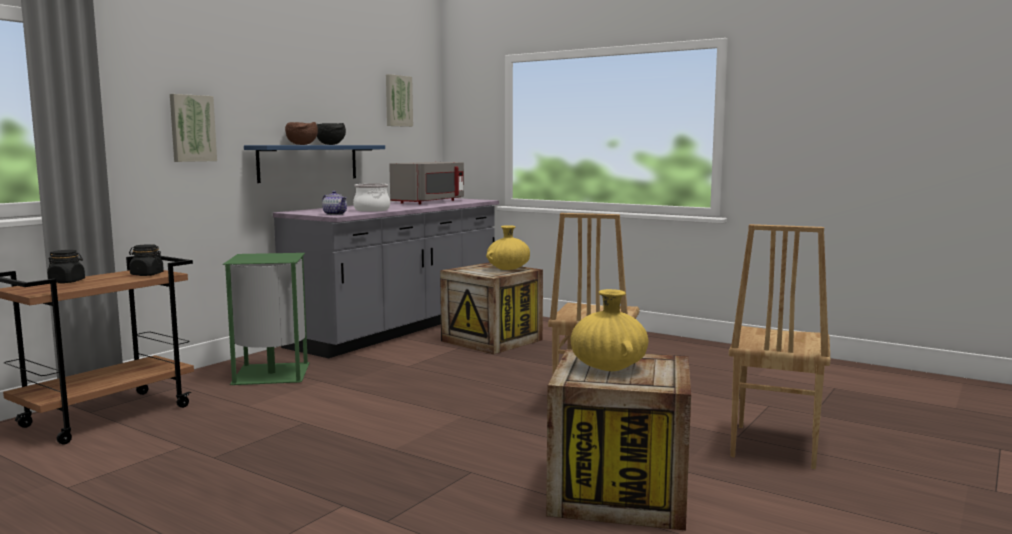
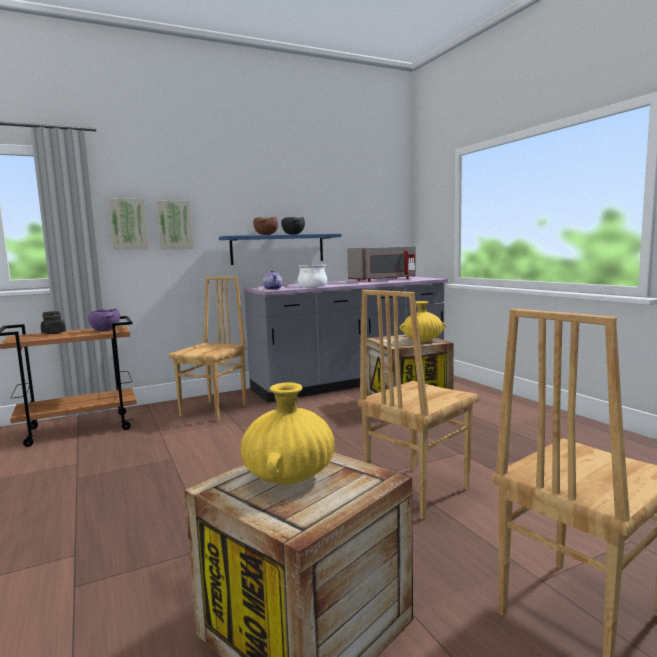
camera: 30 degrees right, 0 degrees up
black jar [129,244,164,276] -> purple bowl [88,309,120,331]
green trash can [223,253,310,385] -> brown chair [169,277,247,421]
picture [386,74,413,127] -> picture moved to [108,198,149,250]

